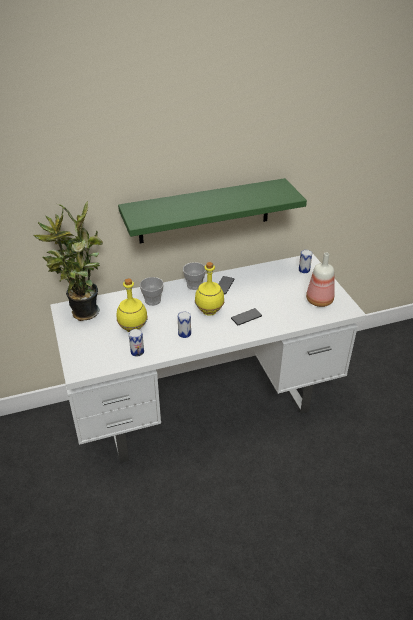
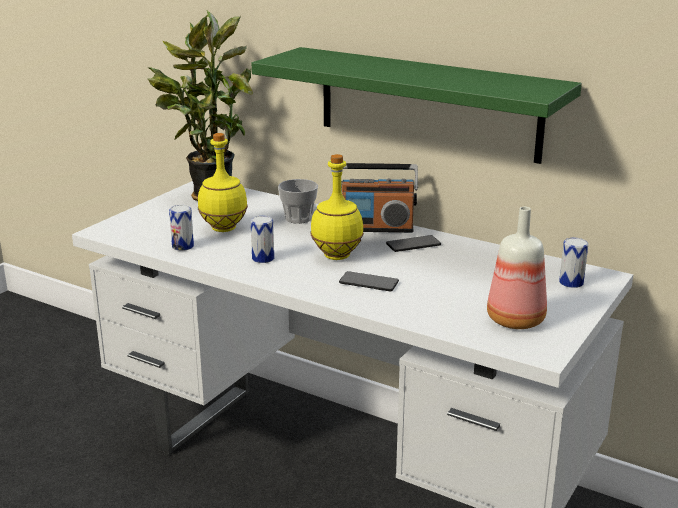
camera: 50 degrees right, 15 degrees down
cup [183,262,206,290] -> radio [341,163,418,233]

